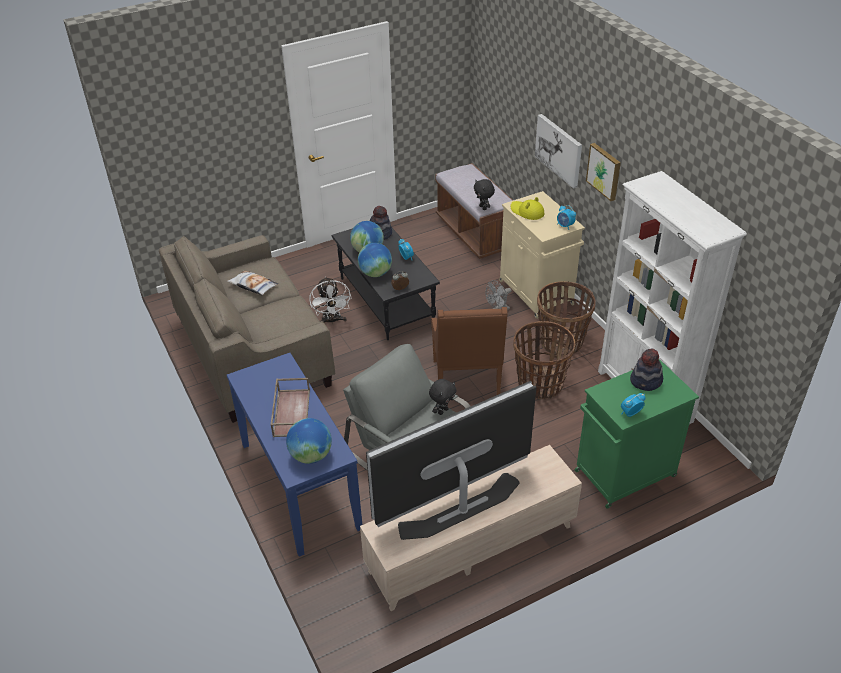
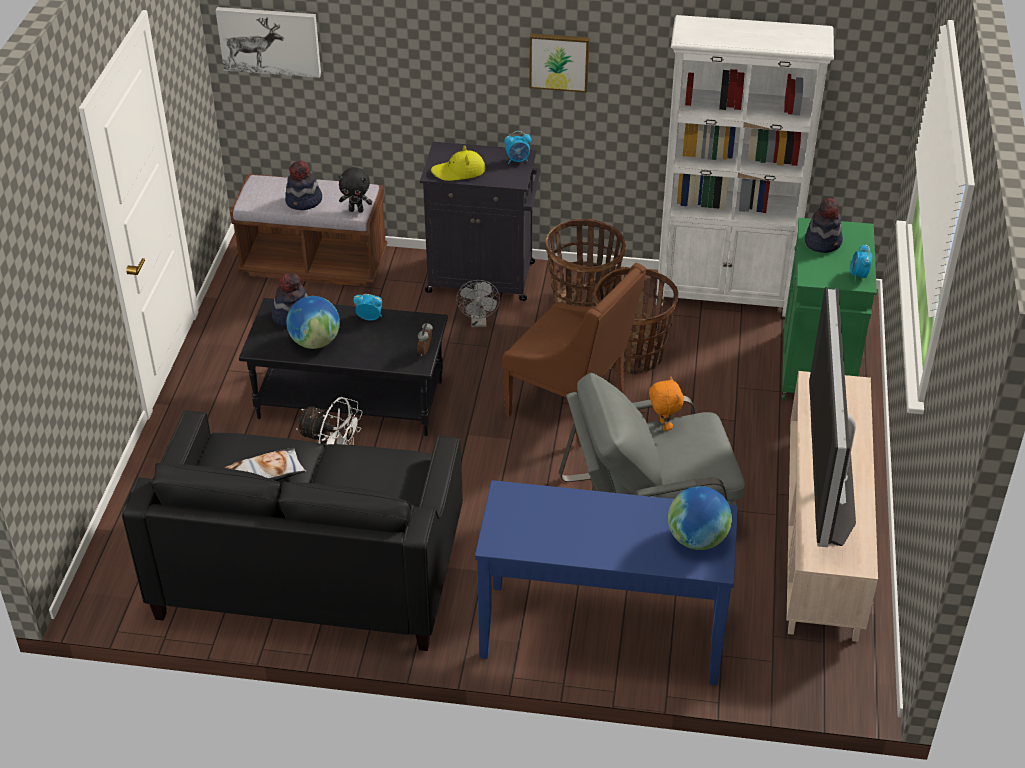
camera: 55 degrees left, 0 degrees up
beige sofa [159,235,335,423] -> black sofa [122,410,463,651]
brown tray [271,378,310,437] -> none
globe [358,243,392,277] -> none
black plush toy [429,379,456,415] -> orange plush toy [649,377,684,431]
beige cabinet [499,191,585,319] -> black cabinet [420,142,541,301]
picture [535,114,582,189] -> picture moved to [216,7,321,78]
none -> hat [285,161,322,210]

